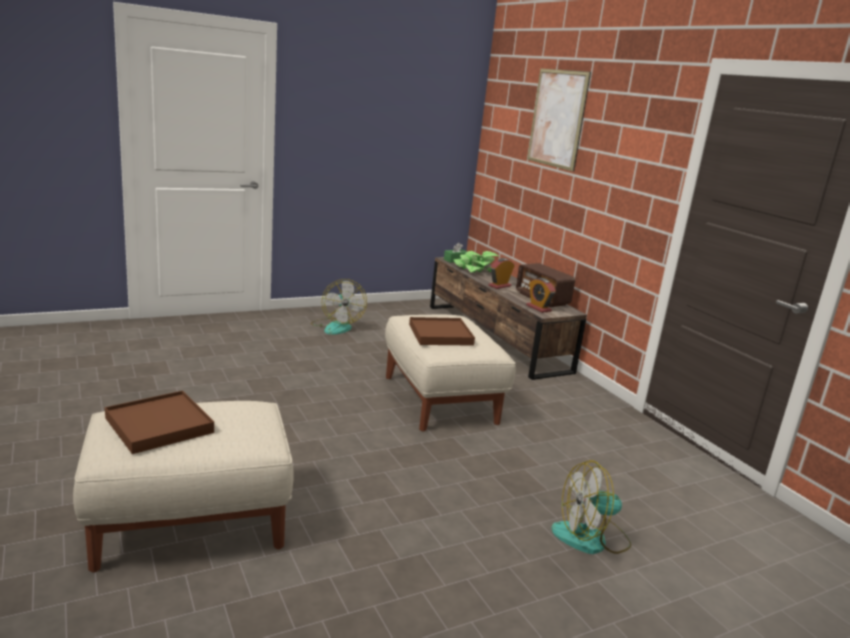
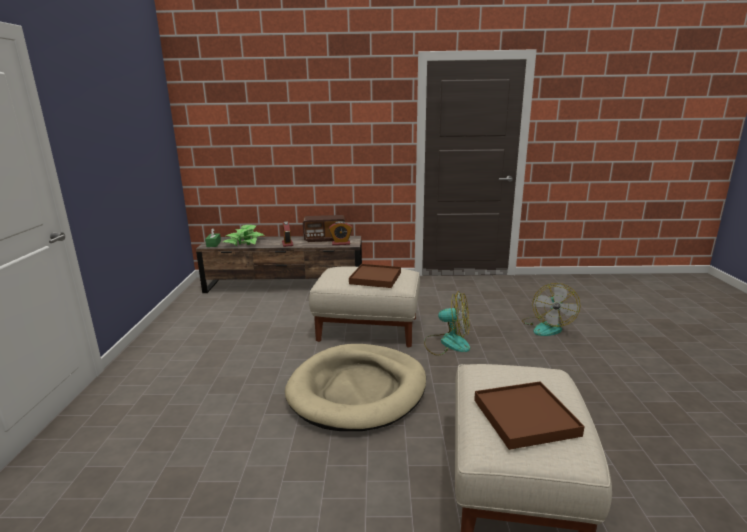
camera: 60 degrees left, 0 degrees up
fan [311,279,367,335] -> fan moved to [424,291,470,356]
picture [527,69,591,172] -> none
none -> beige dog bed [285,344,426,431]

